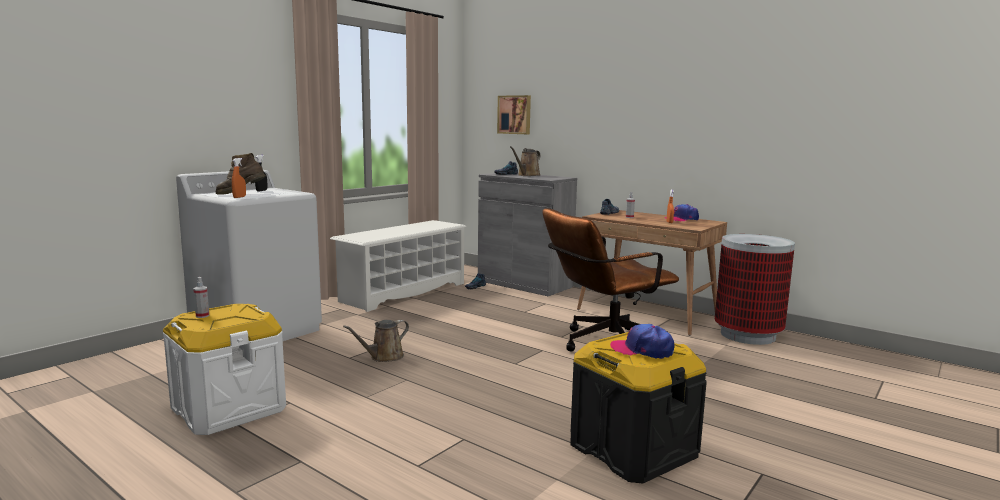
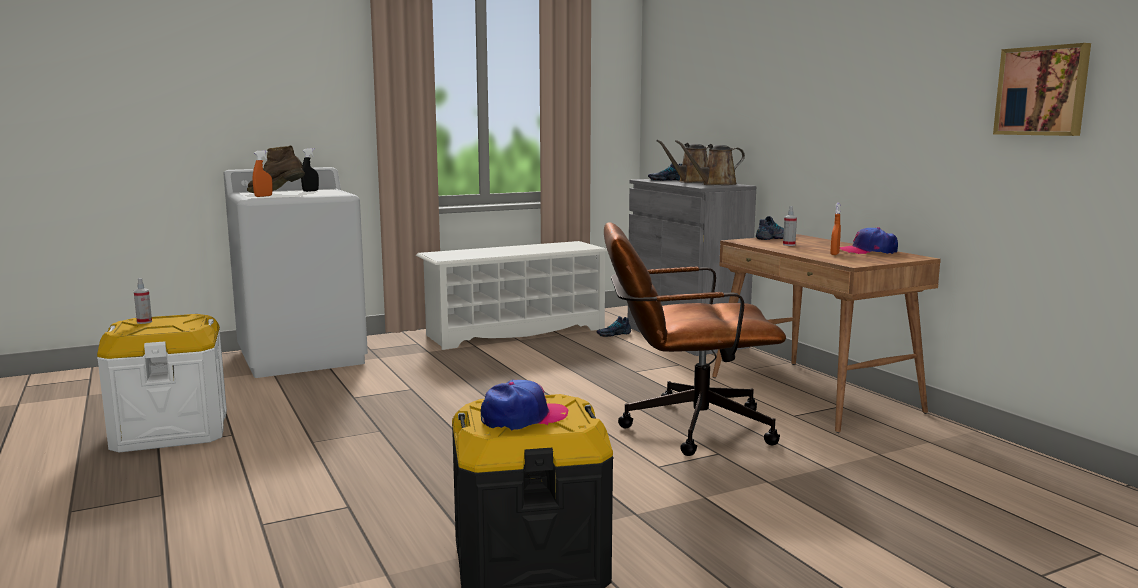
camera: 25 degrees right, 0 degrees up
brown watering can [343,320,409,362] -> brown watering can moved to [675,140,745,185]
picture [497,95,531,134] -> picture moved to [993,43,1091,136]
cap [610,324,674,359] -> cap turned 105 degrees clockwise [481,380,568,431]
trash can [715,234,795,345] -> none

